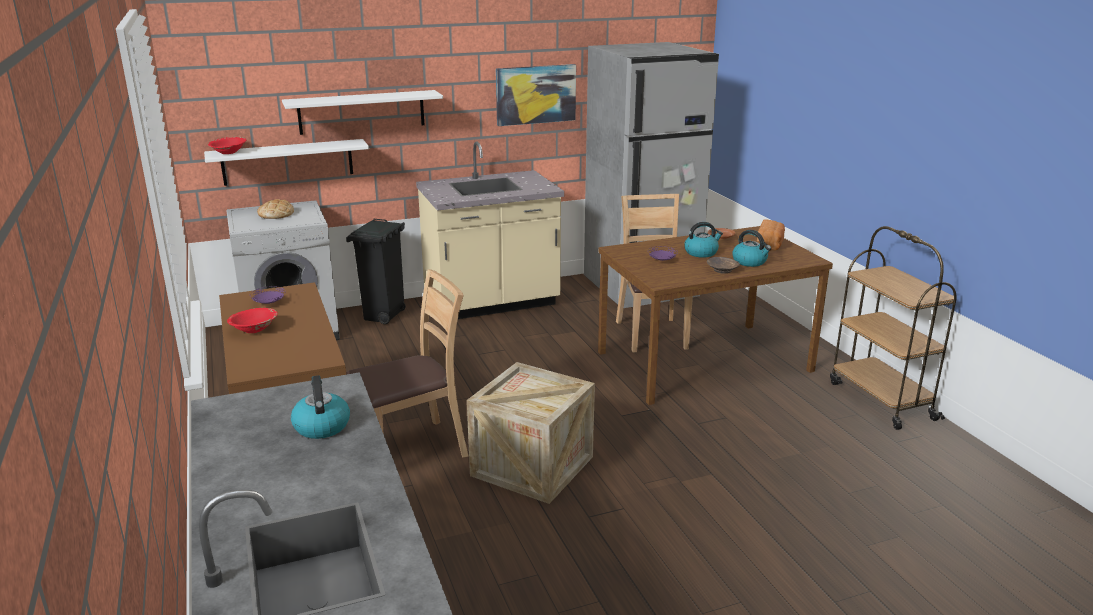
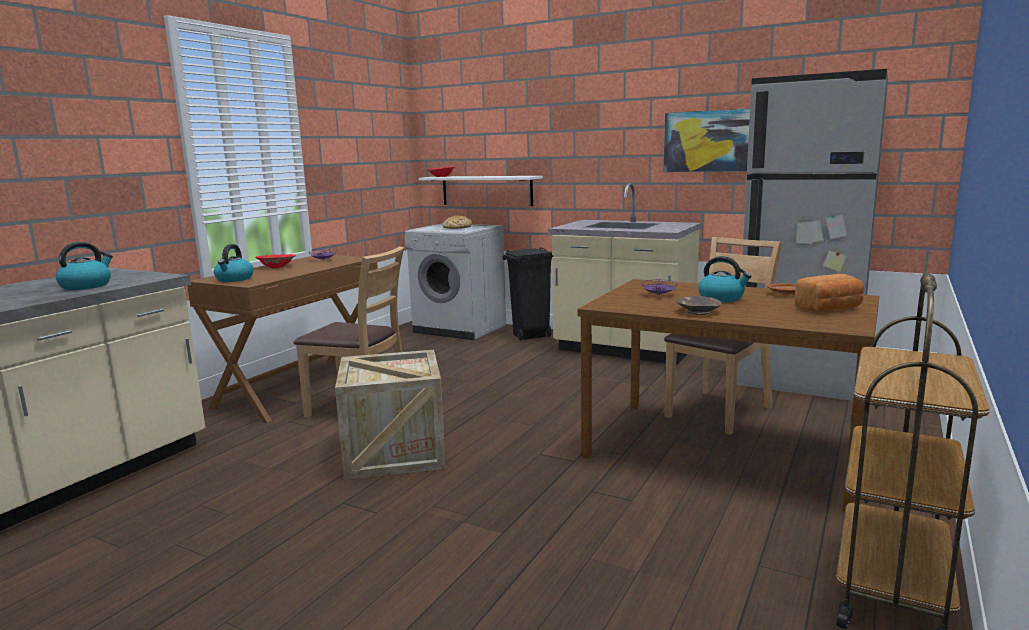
camera: 50 degrees right, 10 degrees down
white shelf [282,90,443,135] -> none
kettle [732,230,772,267] -> kettle moved to [214,244,254,282]

